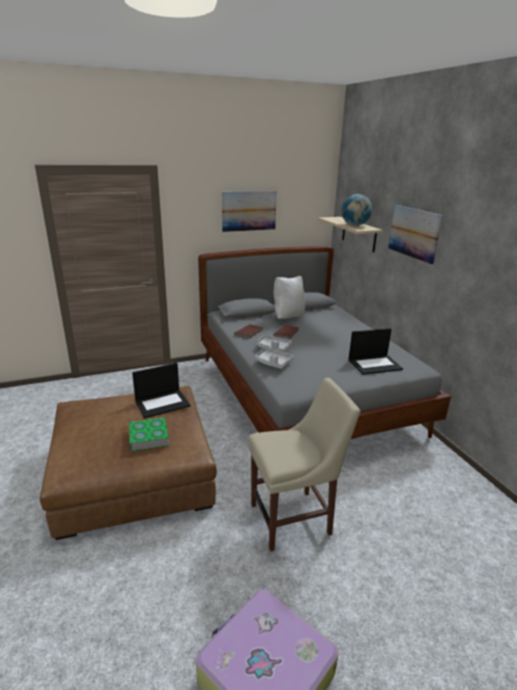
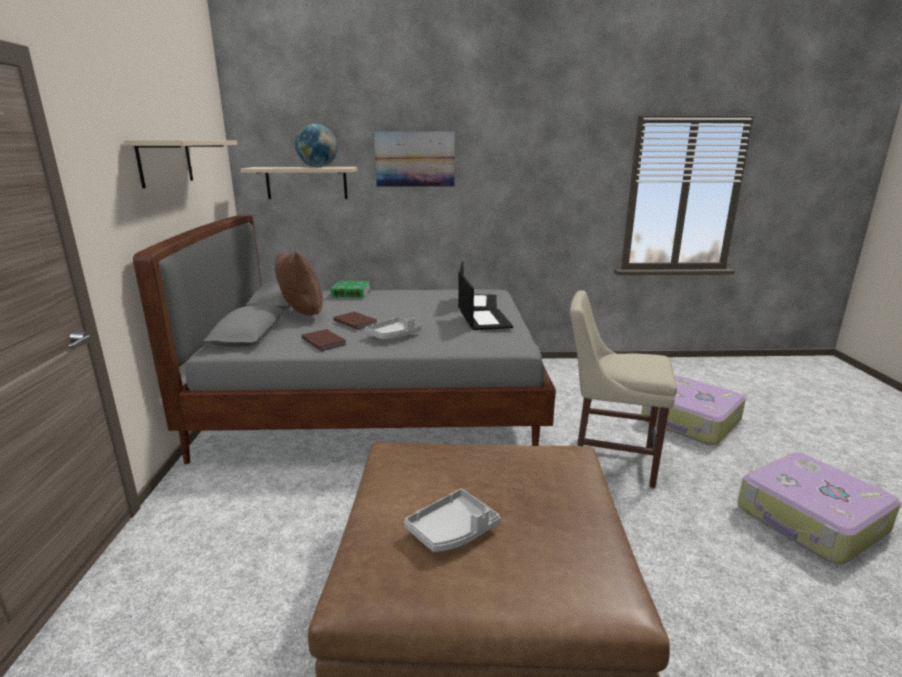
camera: 70 degrees left, 5 degrees down
book [129,417,169,451] -> book moved to [331,281,370,298]
laptop [132,363,191,418] -> laptop moved to [460,274,513,330]
picture [222,191,277,232] -> beige shelf [124,140,237,188]
beige chair [248,378,360,551] -> beige chair turned 75 degrees counterclockwise [570,290,677,488]
grey tray [255,347,294,369] -> grey tray moved to [404,489,500,552]
white pillow [273,276,305,319] -> brown pillow [275,252,323,315]
none -> suitcase [641,375,746,445]

